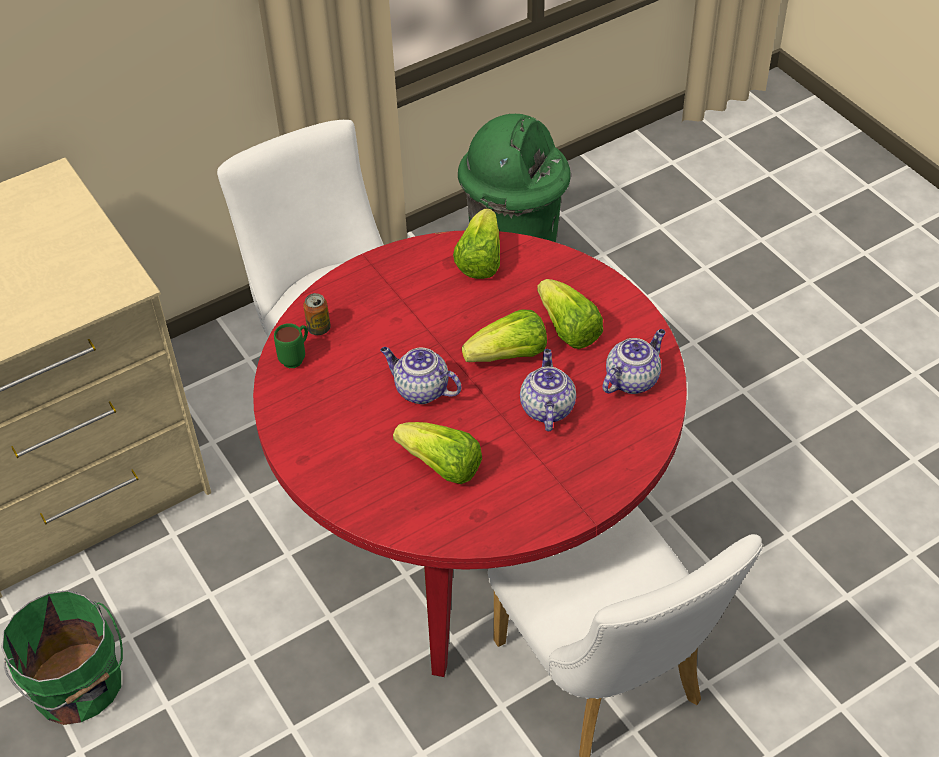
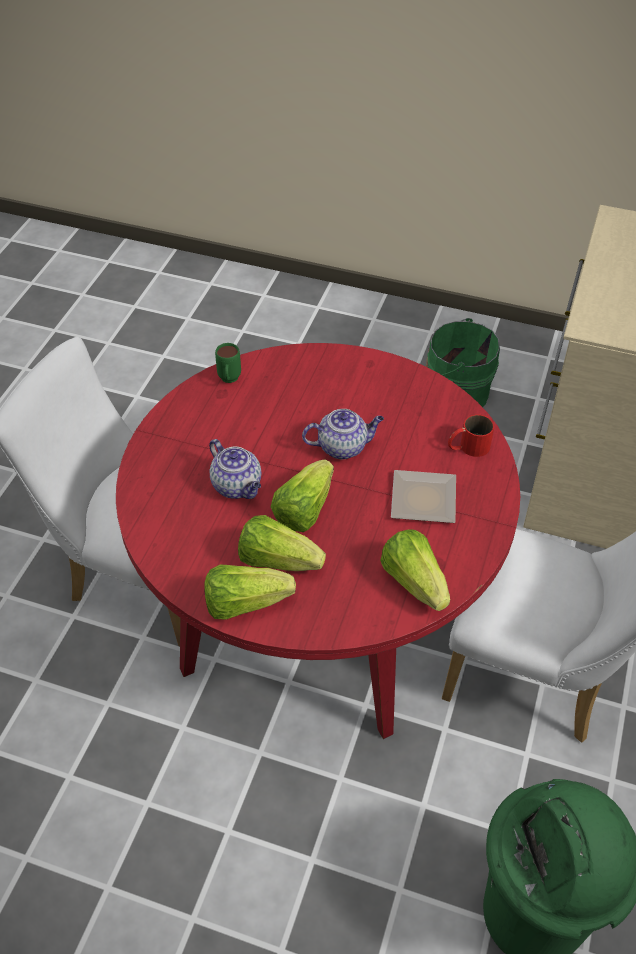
camera: 140 degrees right, 0 degrees up
green mug [274,323,308,368] -> green mug moved to [215,343,241,383]
can [303,293,331,335] -> red mug [448,414,494,457]
lettuce [393,422,482,484] -> lettuce moved to [204,564,296,620]
teapot [602,329,665,394] -> none
none -> plate [391,470,456,523]

